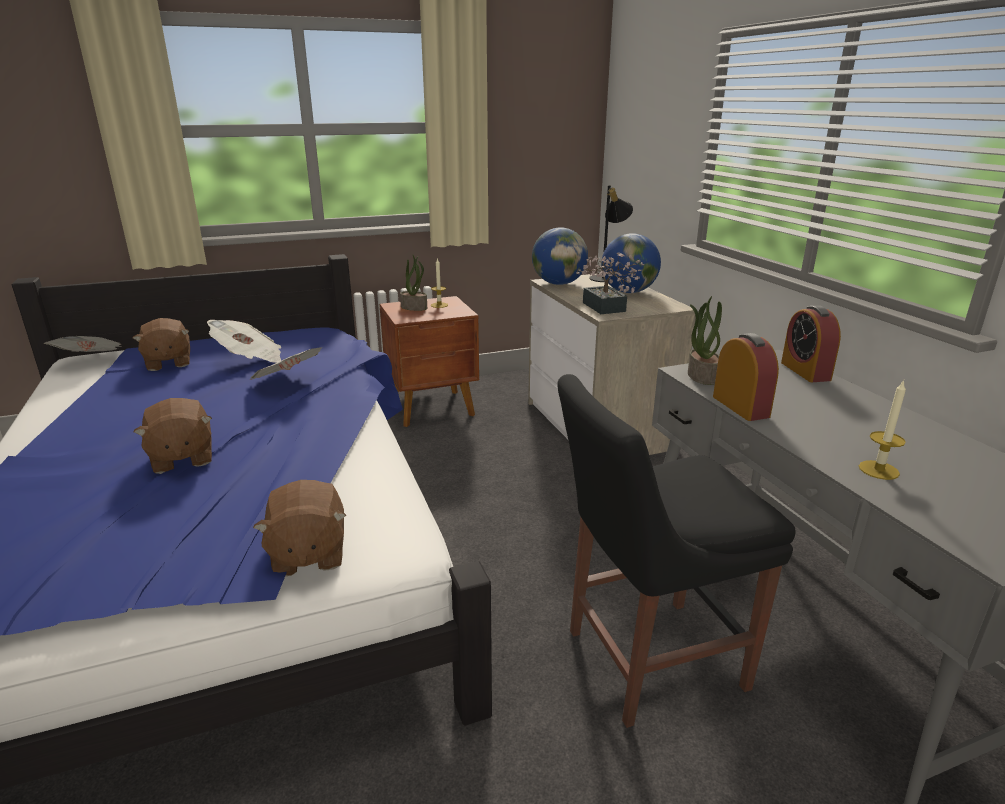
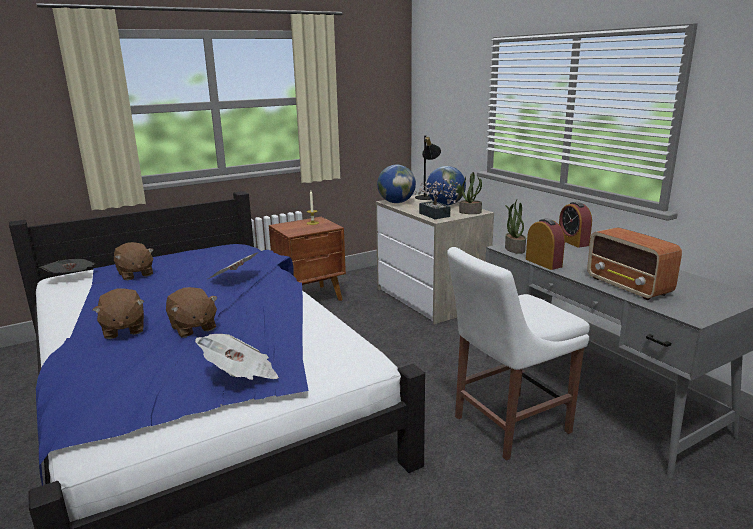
camera: 10 degrees left, 5 degrees down
newspaper [207,320,281,363] -> newspaper moved to [195,334,279,380]
brown plush toy [253,480,346,576] -> brown plush toy moved to [93,289,144,339]
potted plant [400,255,427,311] -> potted plant moved to [459,172,482,214]
black chair [557,374,796,728] -> white chair [447,247,590,461]
candle [859,380,906,480] -> radio [587,227,682,300]

